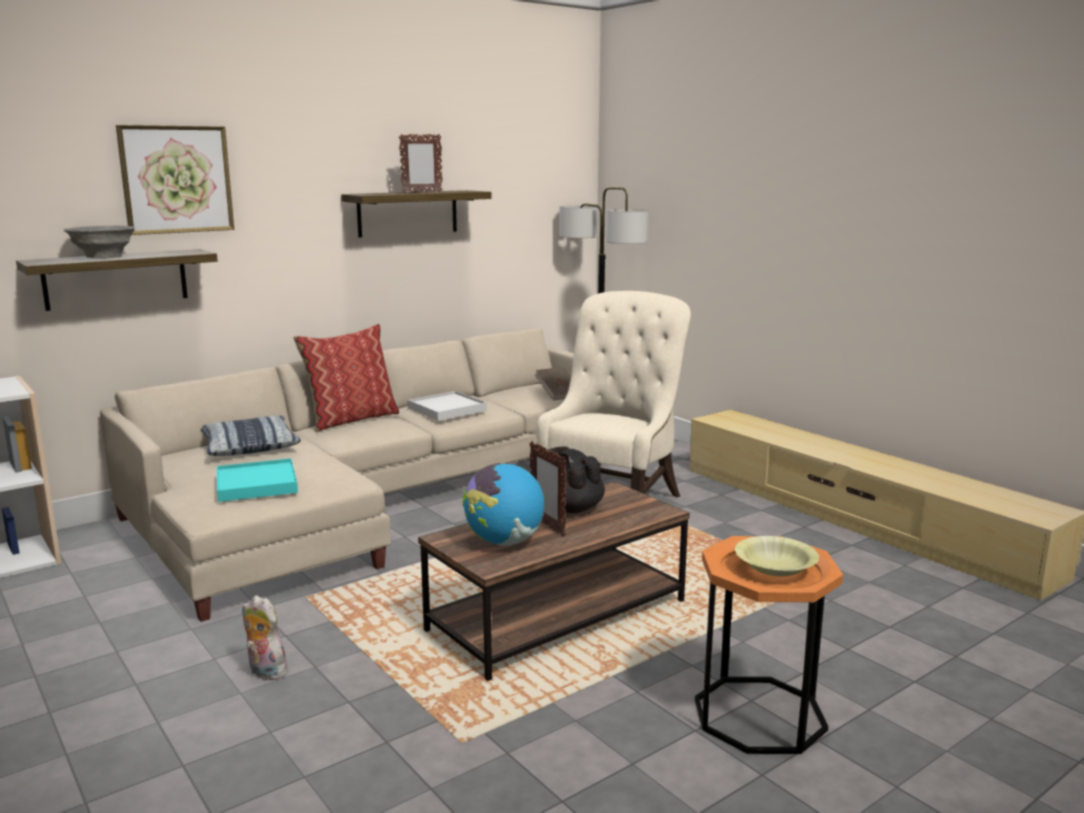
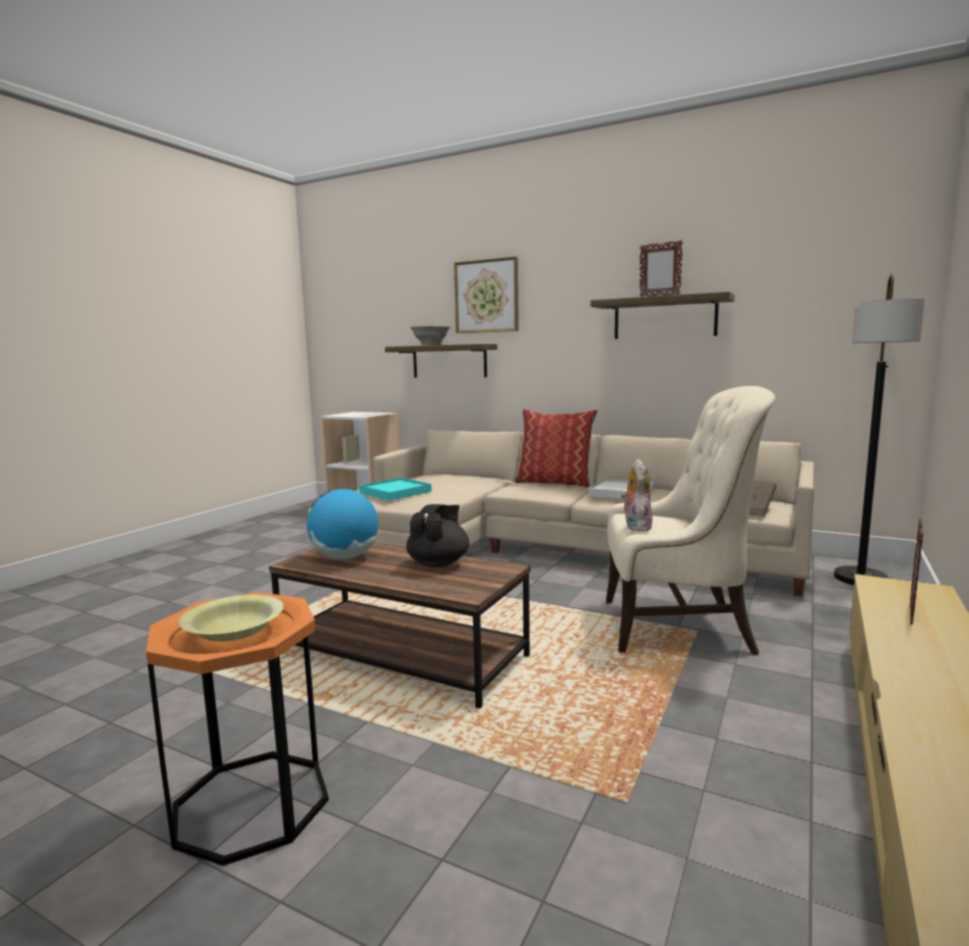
camera: 65 degrees right, 5 degrees down
pillow [201,416,301,456] -> none
plush toy [242,595,292,680] -> plush toy moved to [621,459,653,532]
picture frame [529,441,567,536] -> picture frame moved to [910,519,924,625]

